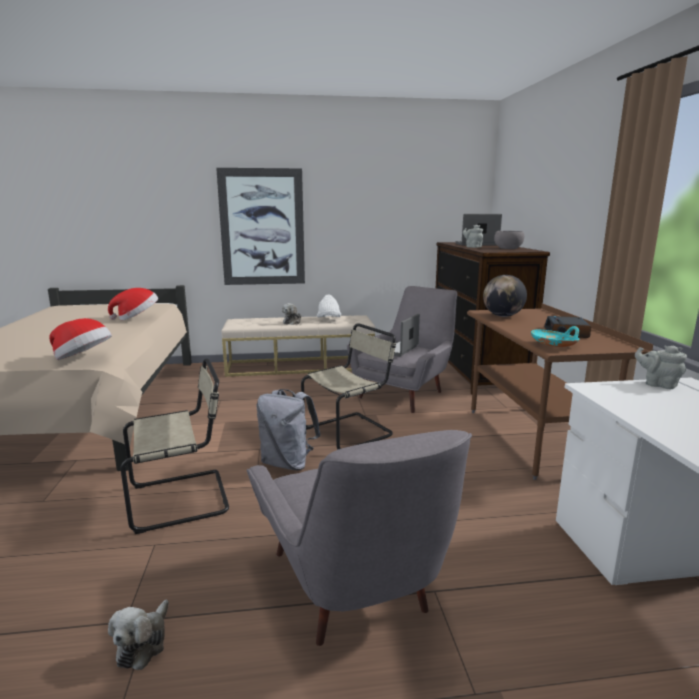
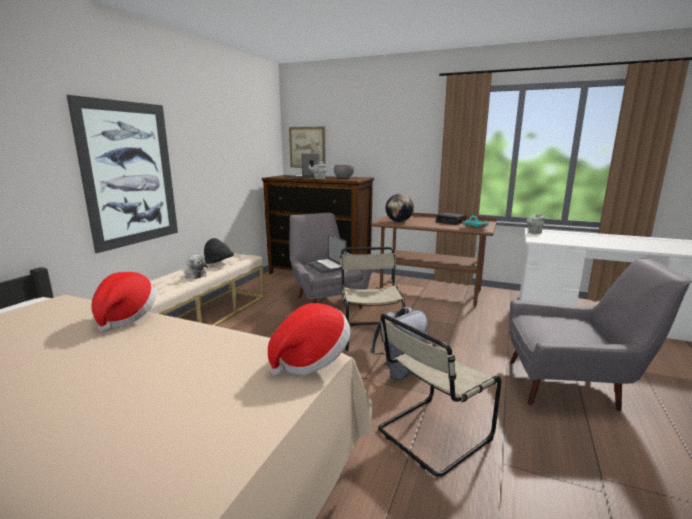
camera: 60 degrees left, 0 degrees up
plush toy [108,599,169,670] -> none
beige chair [120,358,229,534] -> beige chair turned 135 degrees counterclockwise [378,314,502,477]
white hat [317,295,341,317] -> black hat [204,238,234,264]
none -> picture [289,126,326,168]

